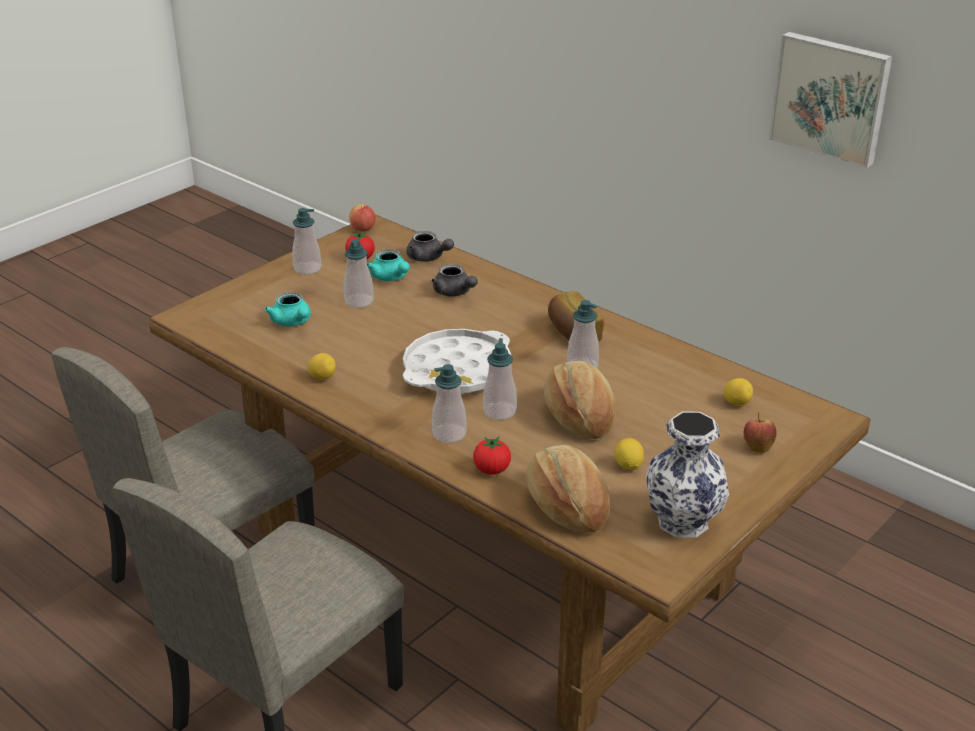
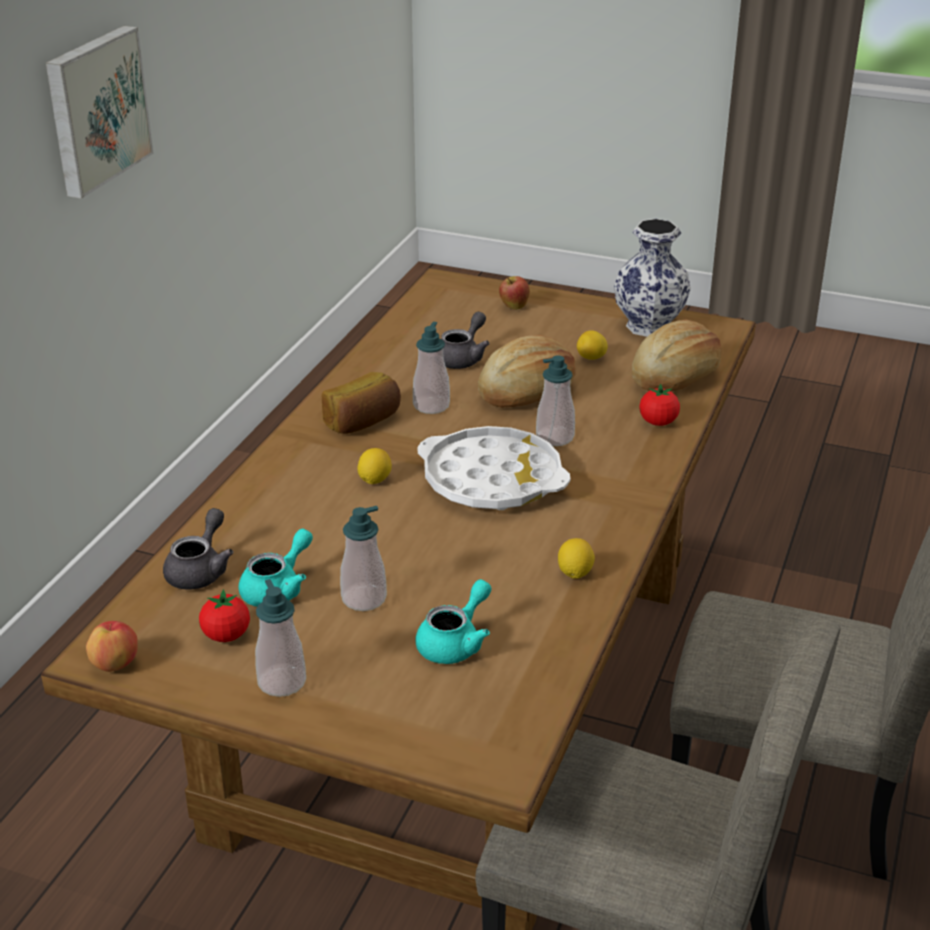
camera: 110 degrees left, 0 degrees up
grey teapot [432,264,478,297] -> grey teapot moved to [441,312,490,369]
soap dispenser [432,364,467,443] -> none
lemon [724,378,753,406] -> lemon moved to [358,448,392,484]

